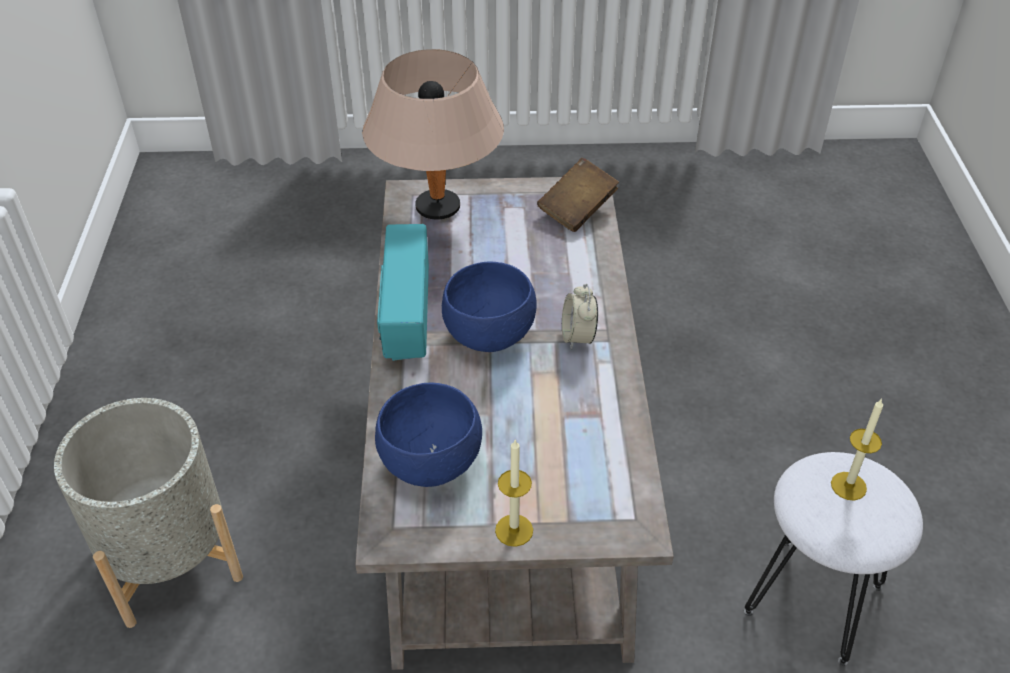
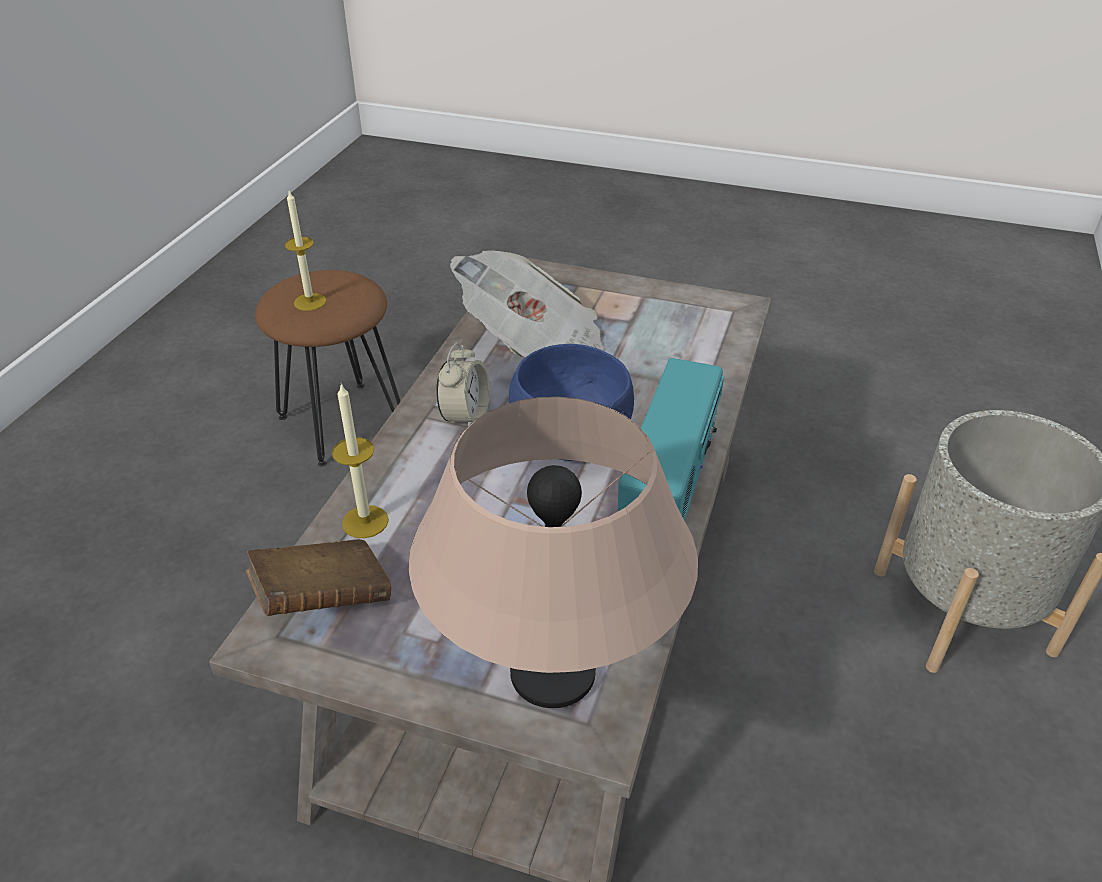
camera: 160 degrees left, 5 degrees down
blue bowl [375,382,482,487] -> none
candle [495,439,533,547] -> candle moved to [332,384,389,538]
white stool [744,452,923,666] -> brown stool [255,270,401,467]
none -> newspaper [450,251,605,357]

